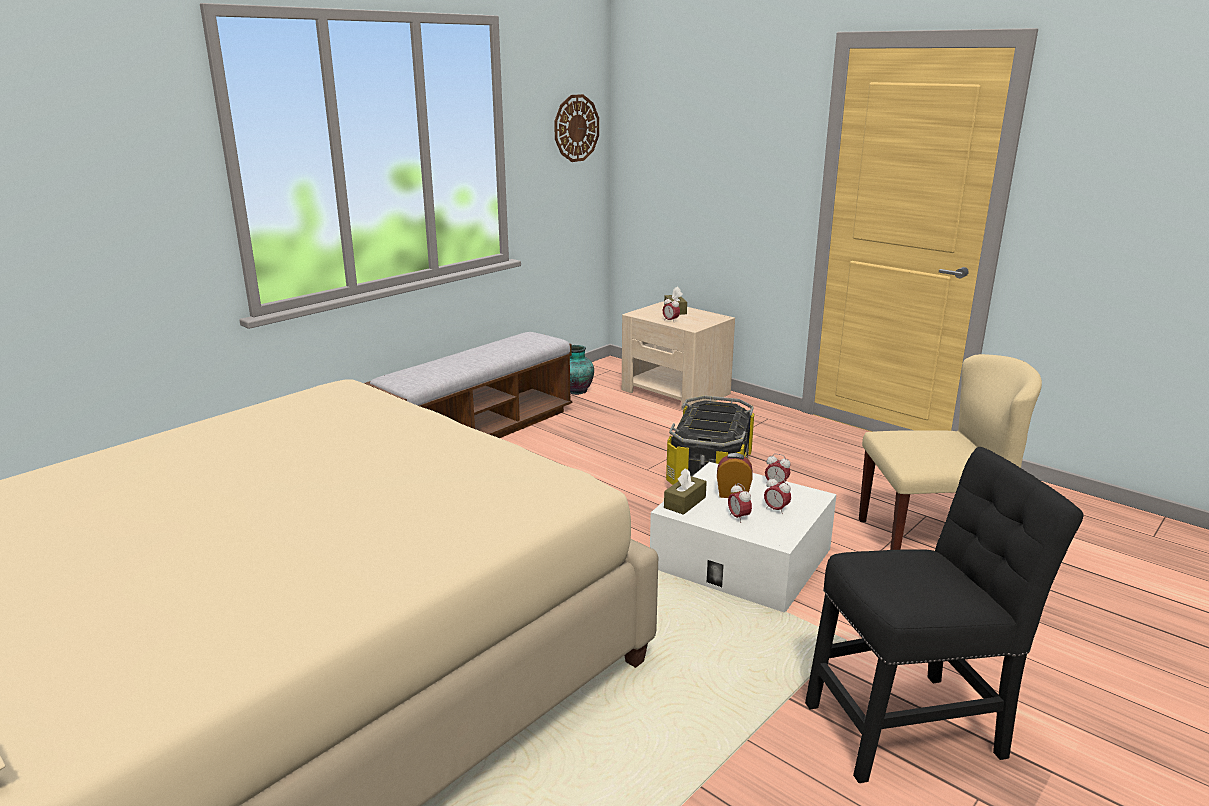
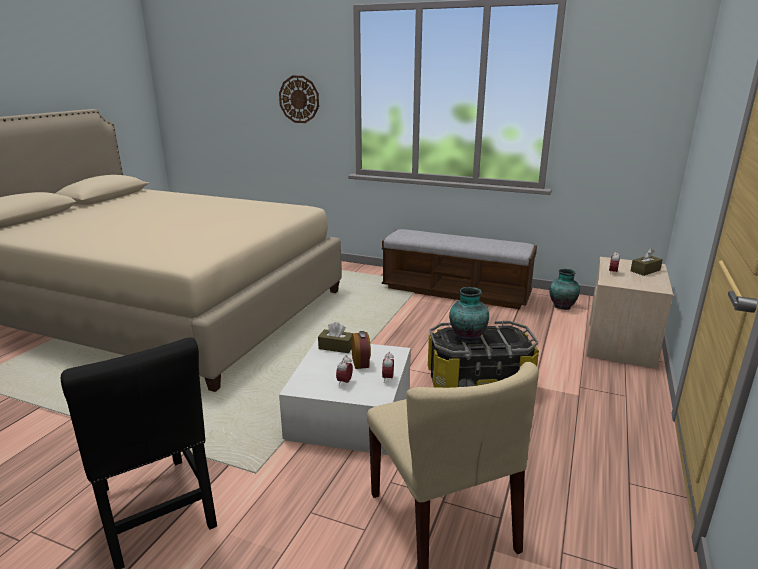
camera: 70 degrees right, 0 degrees up
wall clock [554,94,599,162] -> wall clock moved to [279,76,319,123]
alarm clock [728,483,752,523] -> none
none -> vase [449,287,489,343]

